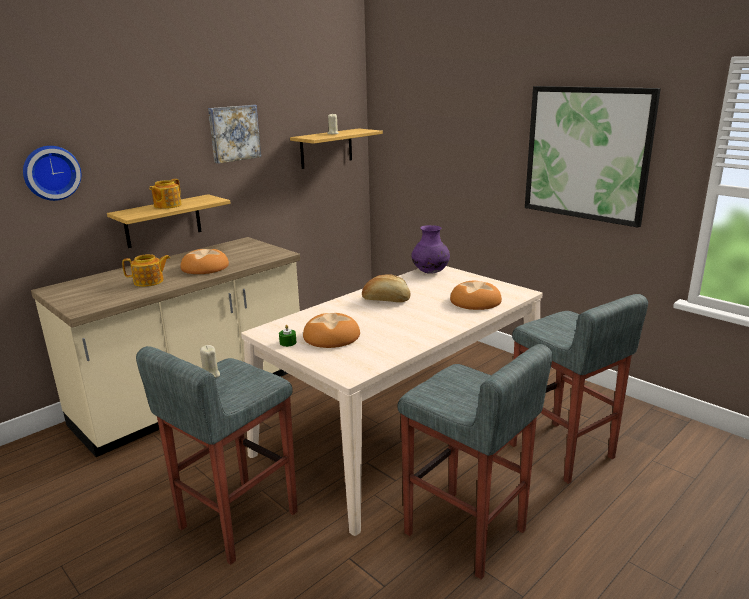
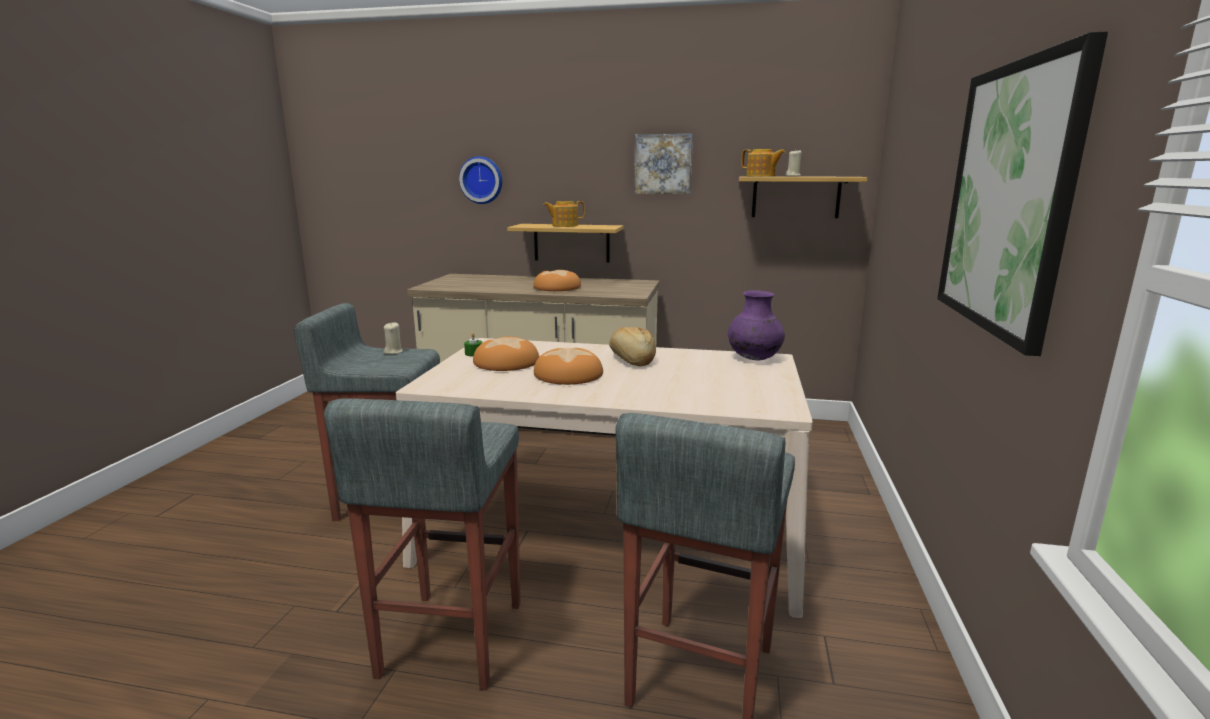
camera: 55 degrees right, 5 degrees down
teapot [122,254,170,287] -> teapot moved to [741,149,786,177]
bread [450,281,502,310] -> bread moved to [534,348,603,385]

